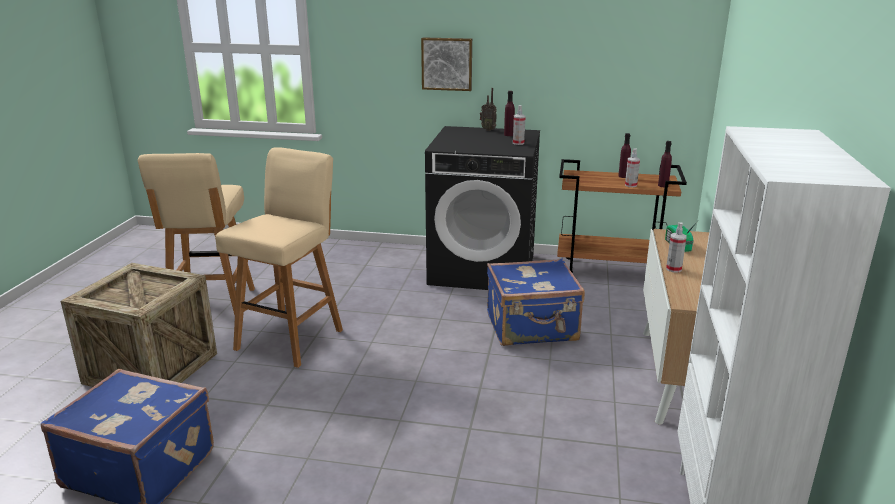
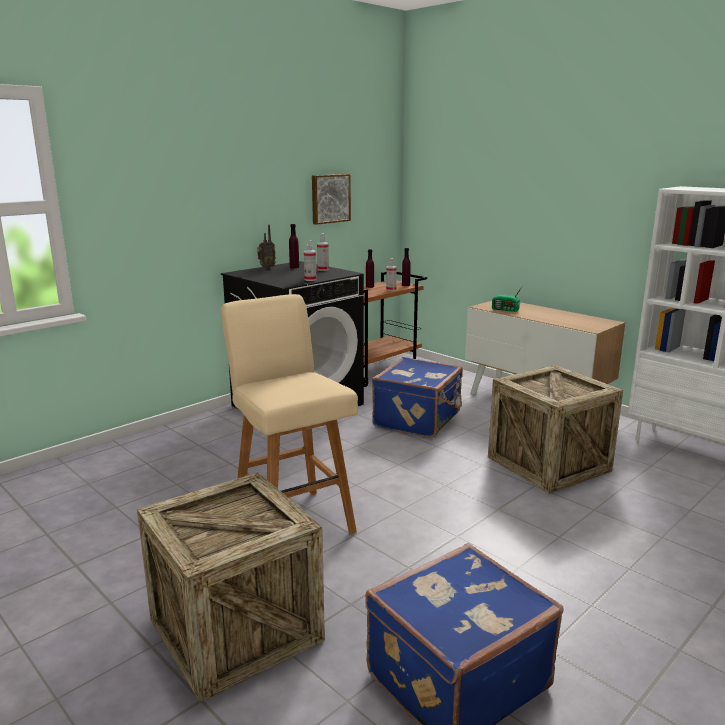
camera: 55 degrees left, 5 degrees down
beige stool [138,153,255,315] -> none
picture [421,37,472,91] -> picture moved to [312,174,351,225]
spray bottle [666,222,687,273] -> spray bottle moved to [304,240,317,281]
none -> crate [488,365,623,494]

